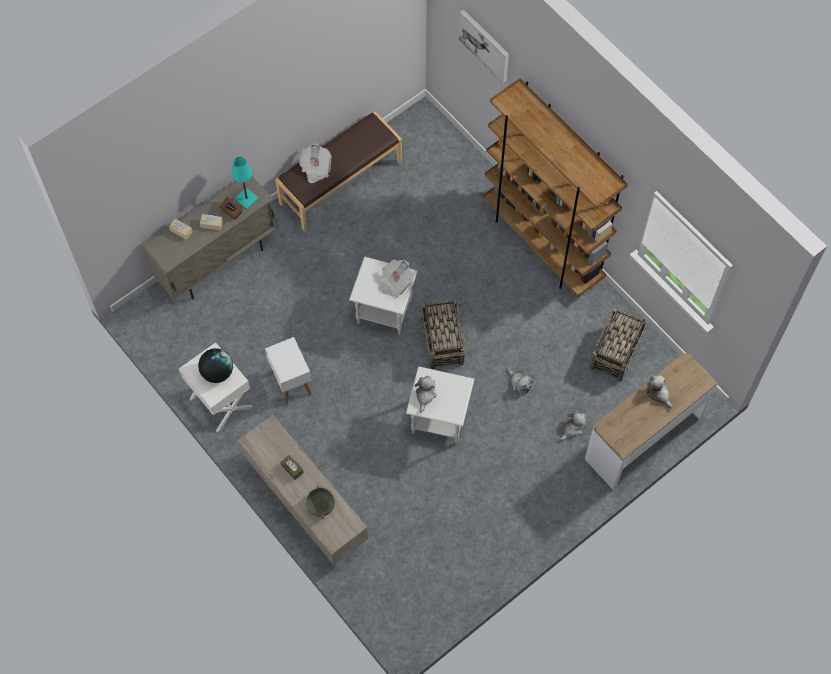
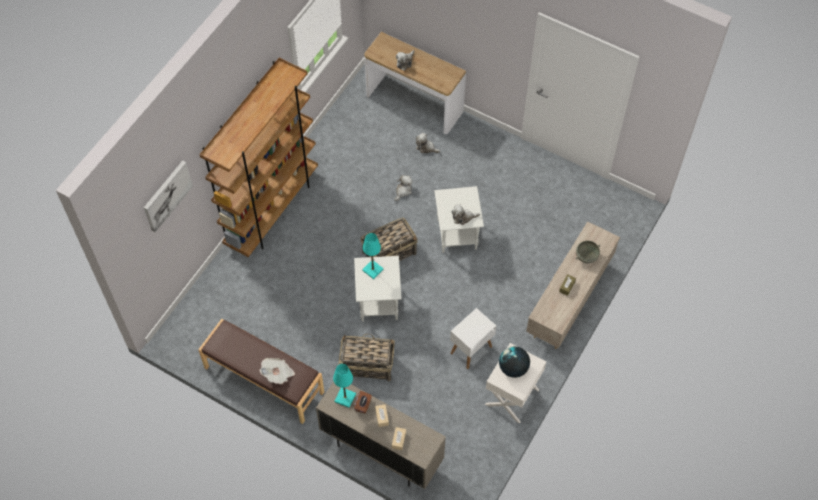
camera: 110 degrees left, 5 degrees down
newspaper [379,260,414,298] -> turquoise table lamp [362,233,383,279]
basket [590,308,647,382] -> basket moved to [338,334,395,382]

